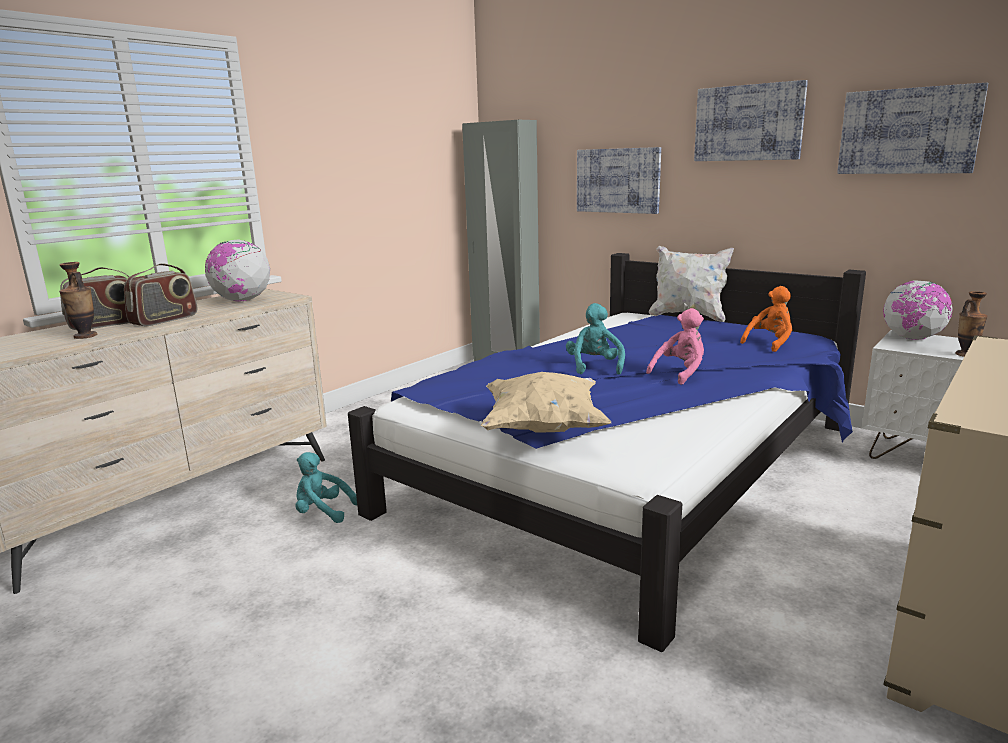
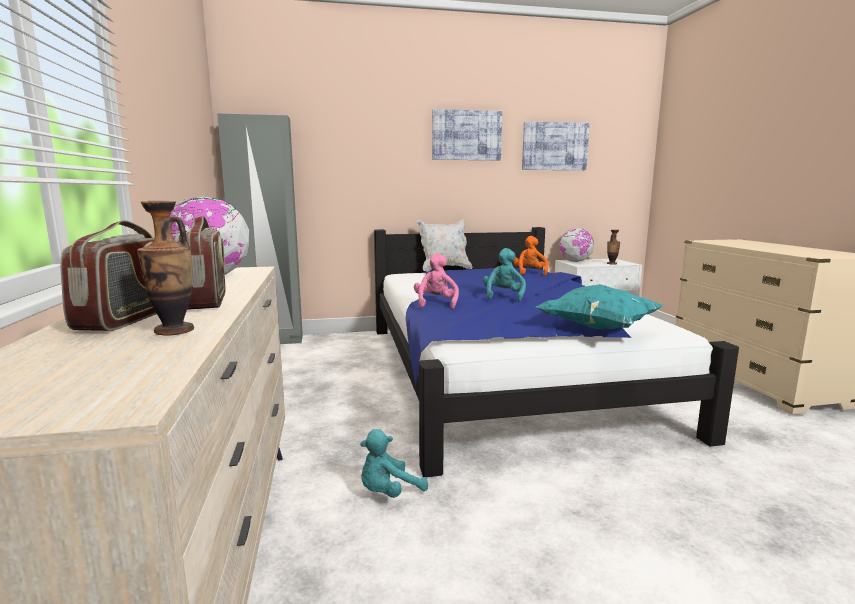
camera: 50 degrees left, 5 degrees down
beige pillow [481,372,611,433] -> turquoise pillow [536,284,663,329]
turquoise plush toy [566,303,625,375] -> turquoise plush toy turned 60 degrees clockwise [483,248,526,302]
picture [577,147,661,214] -> none
pink plush toy [646,308,704,385] -> pink plush toy moved to [414,253,459,309]

